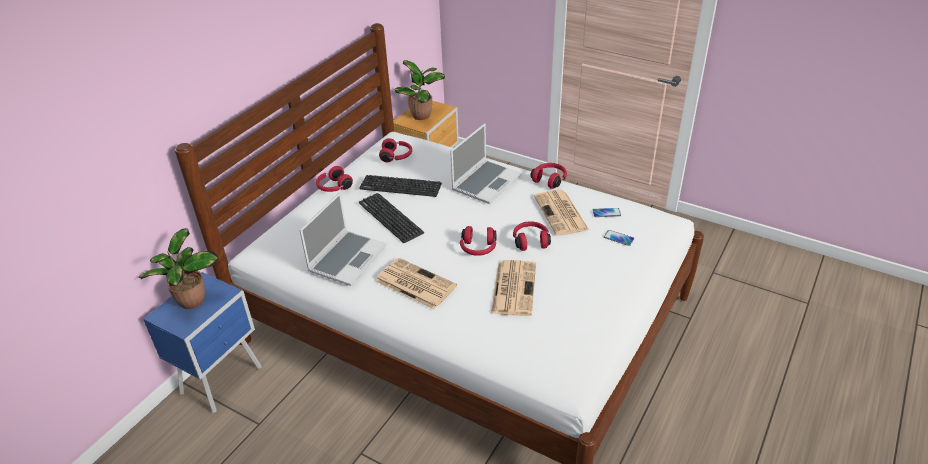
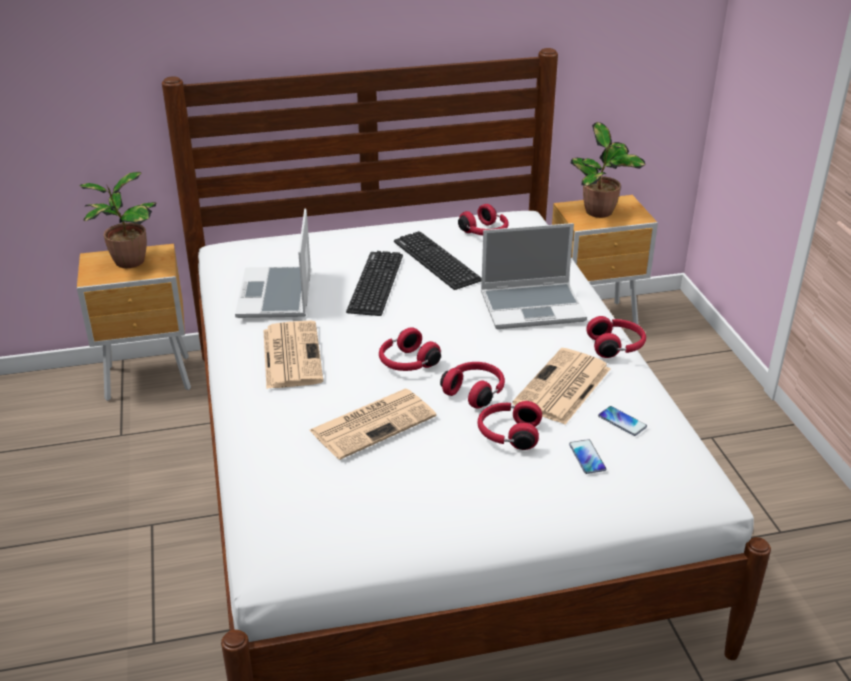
camera: 45 degrees right, 5 degrees down
blue nightstand [143,272,261,413] -> brown nightstand [77,244,191,401]
laptop [299,192,387,286] -> laptop turned 105 degrees clockwise [235,209,311,318]
red headphones [316,166,353,192] -> red headphones moved to [478,401,542,450]

